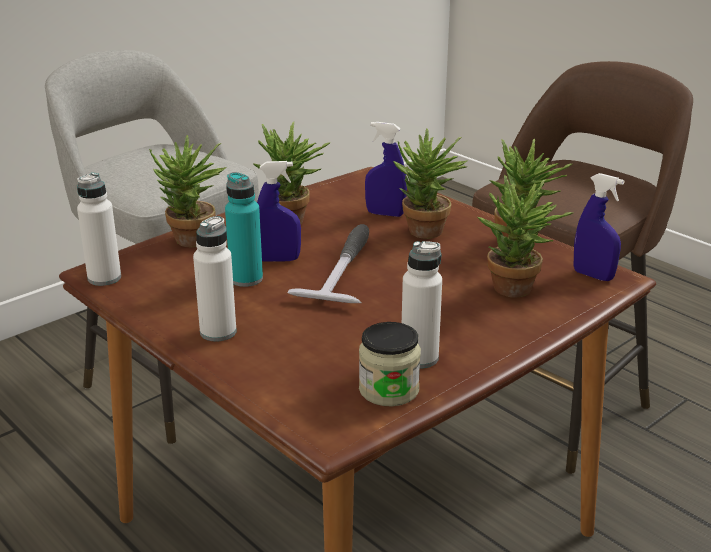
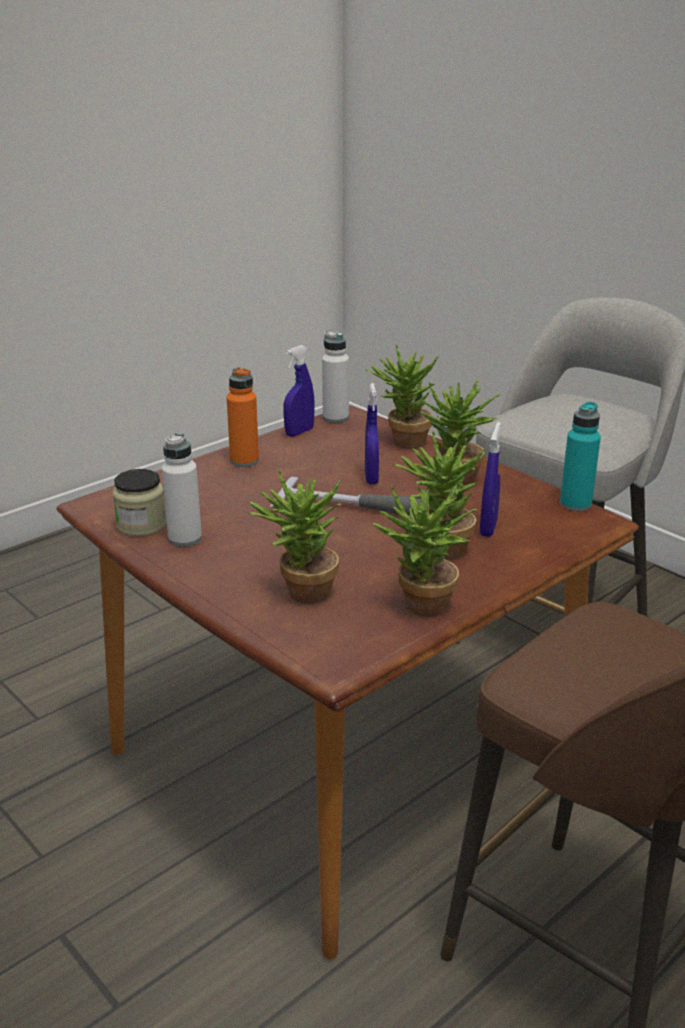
camera: 90 degrees right, 0 degrees up
white bottle [193,216,237,342] -> orange bottle [227,367,259,467]
turquoise bottle [225,172,263,287] -> turquoise bottle moved to [560,402,601,511]
blue spray bottle [574,173,624,281] -> blue spray bottle moved to [284,345,315,437]

